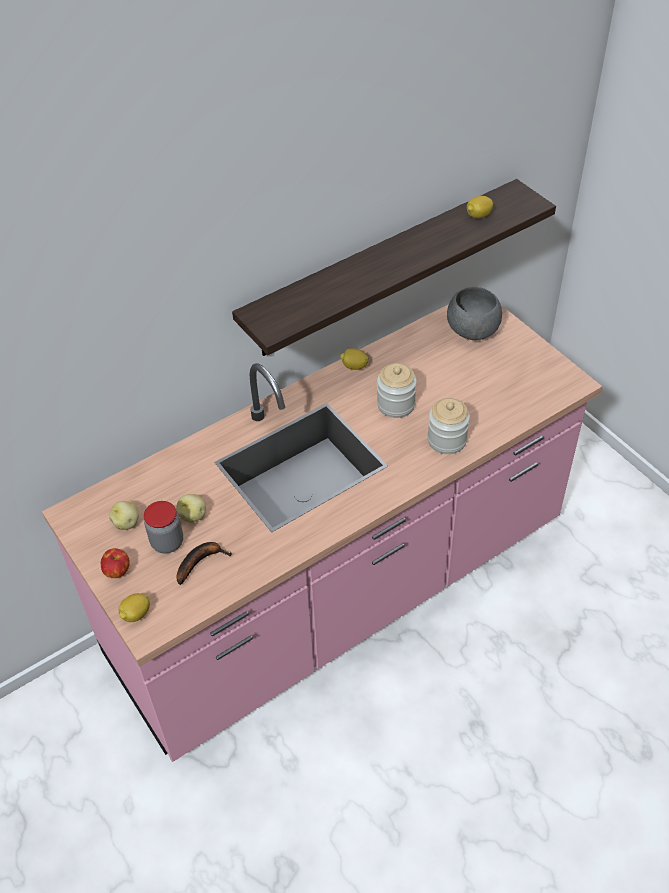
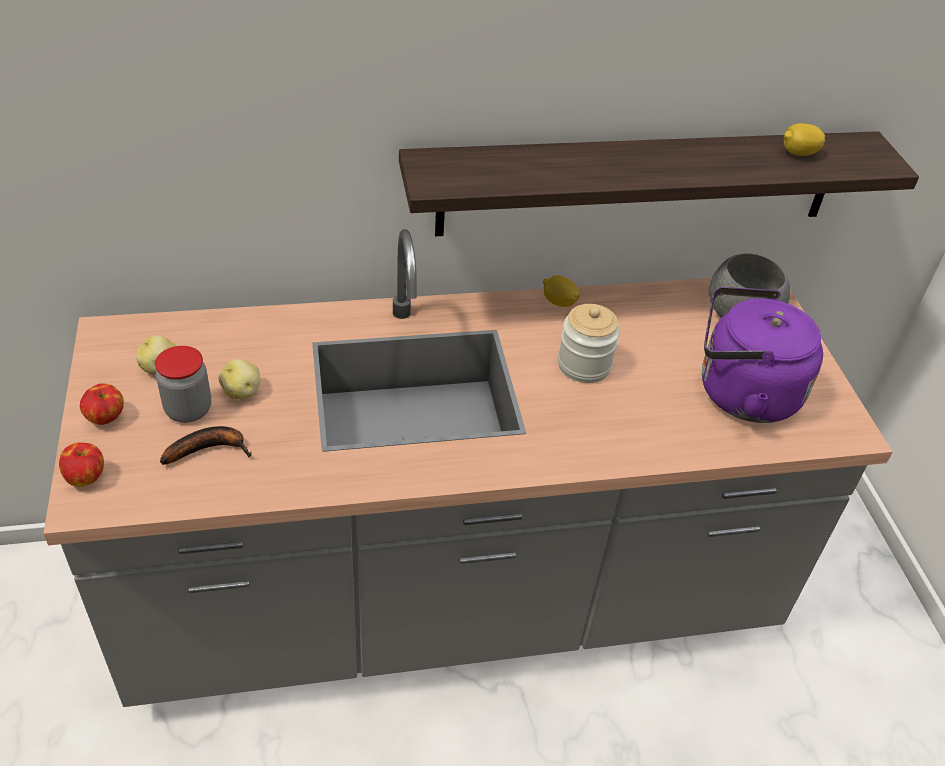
camera: 20 degrees right, 5 degrees down
pink counter [42,304,602,762] -> grey counter [43,229,893,707]
lemon [118,593,150,622] -> apple [59,442,104,487]
jar [427,398,470,454] -> none
none -> purple kettle [702,287,823,423]

